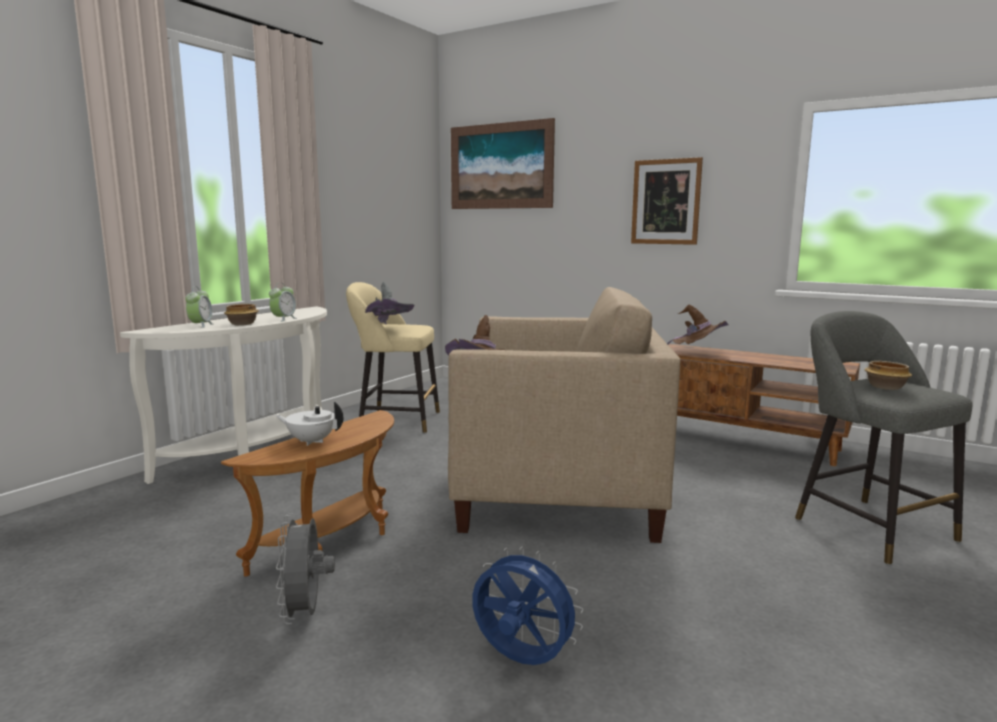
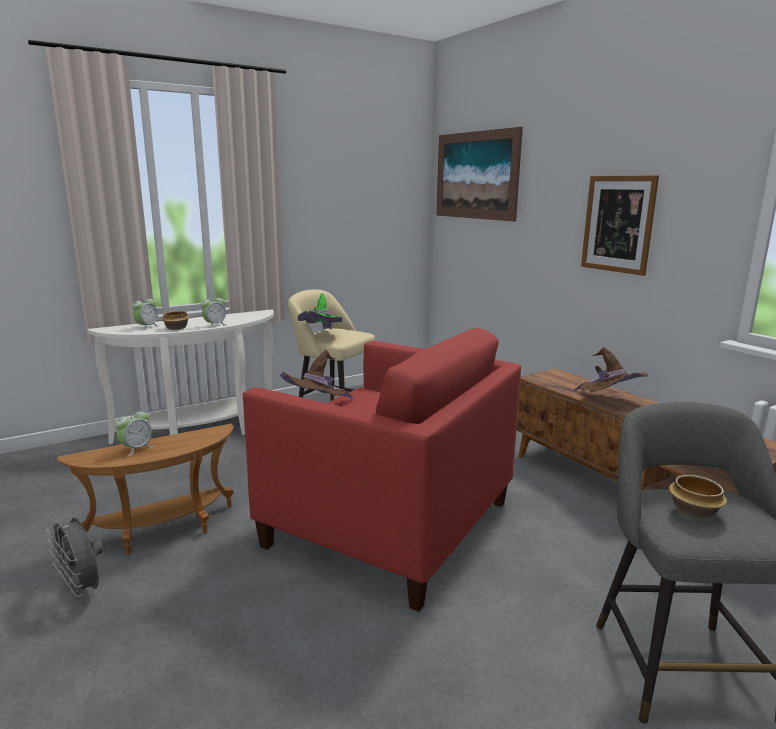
camera: 25 degrees right, 5 degrees up
white teapot [275,402,343,446] -> alarm clock [115,408,154,456]
grey fan [276,513,335,624] -> grey fan turned 60 degrees counterclockwise [47,517,103,603]
grey hat [365,282,415,324] -> green hat [298,293,342,329]
beige armchair [448,287,680,543] -> red armchair [243,328,521,612]
blue fan [472,546,584,665] -> none

